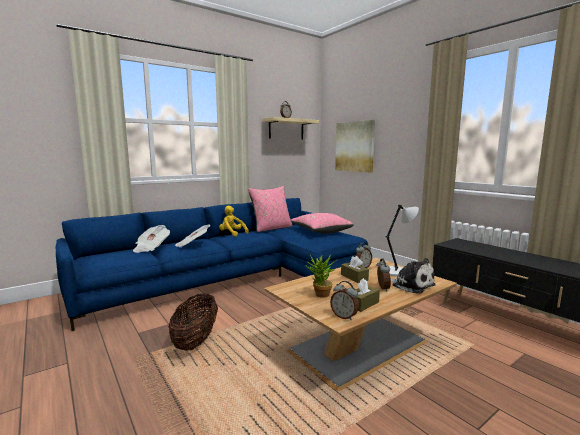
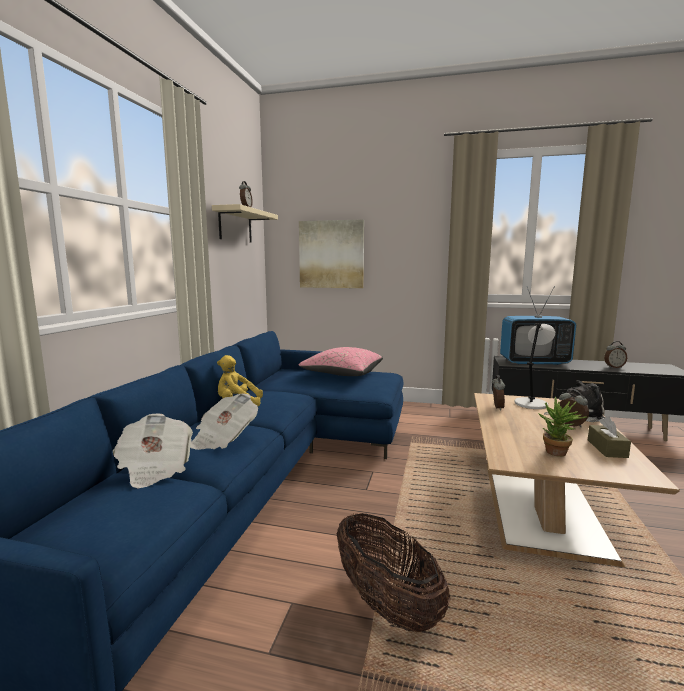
camera: 40 degrees left, 0 degrees up
pink pillow [248,186,293,233] -> none
alarm clock [330,281,359,320] -> alarm clock moved to [604,341,627,368]
brown tissue box [341,256,369,283] -> none
none -> television [500,286,576,365]

